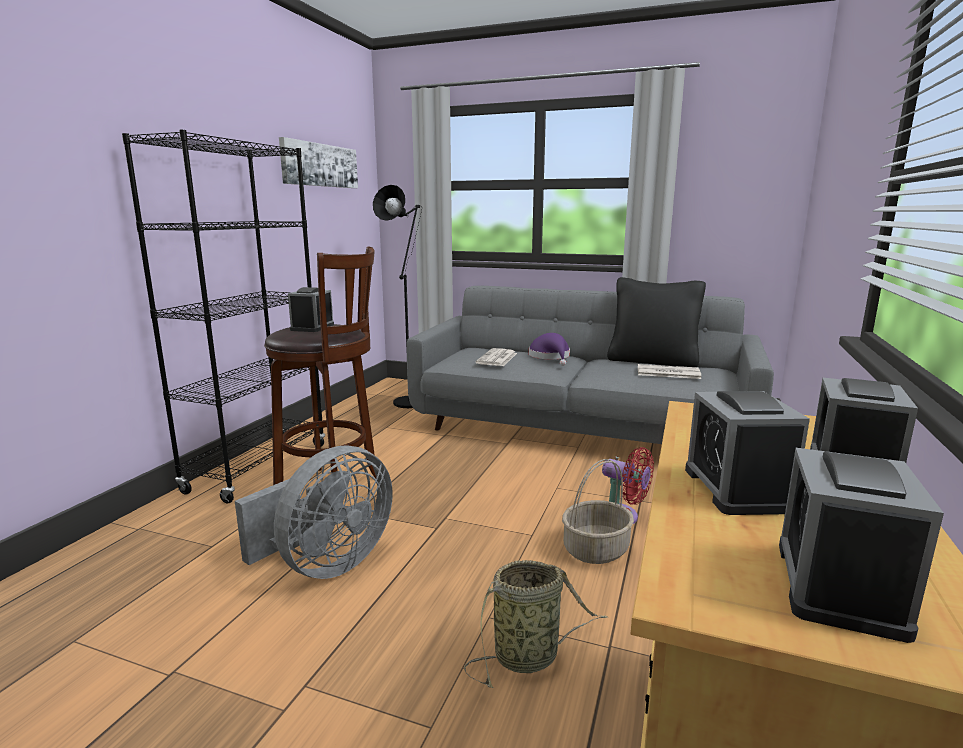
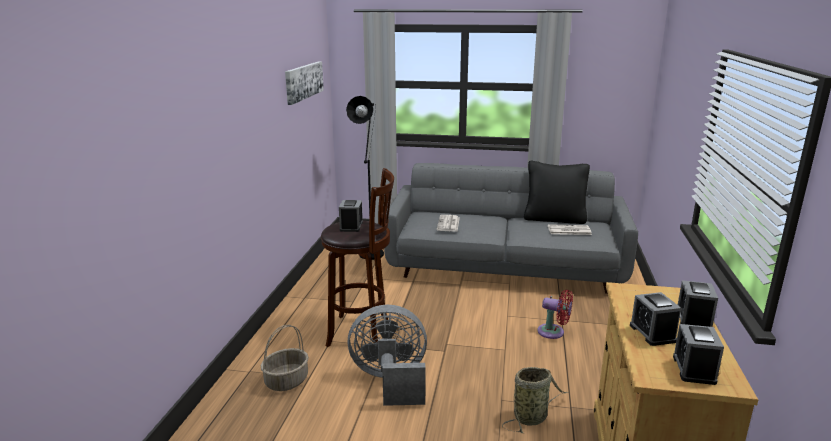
camera: 10 degrees left, 5 degrees up
black bookcase [122,130,325,503] -> none
grey fan [235,445,393,579] -> grey fan turned 120 degrees counterclockwise [348,305,427,406]
purple hat [529,333,570,366] -> none
basket [562,459,634,564] -> basket moved to [261,325,309,391]

